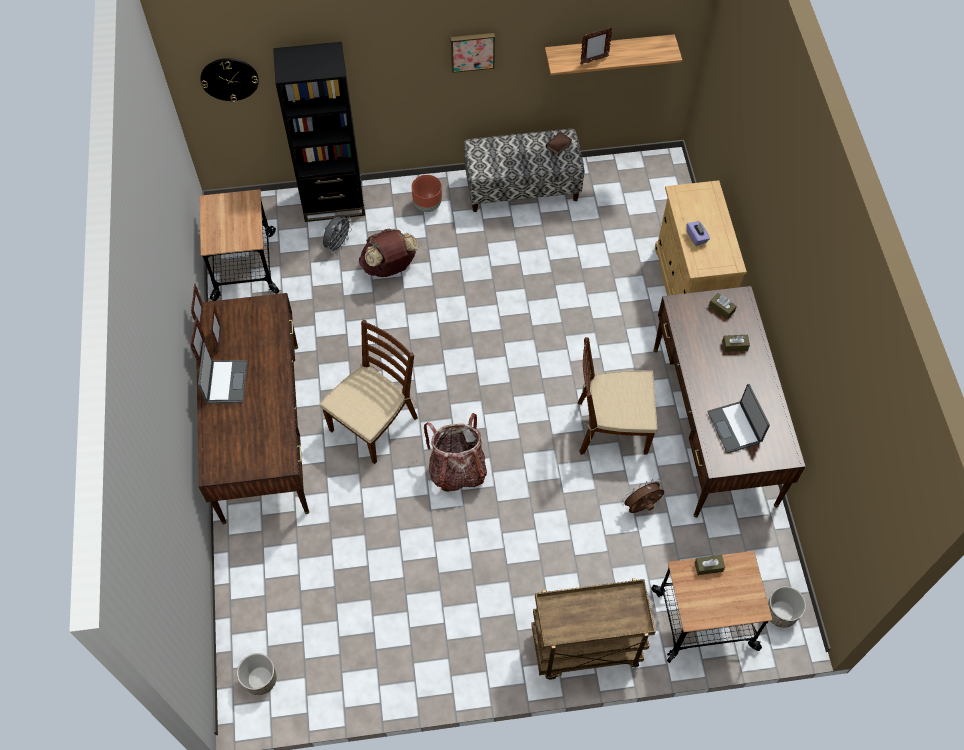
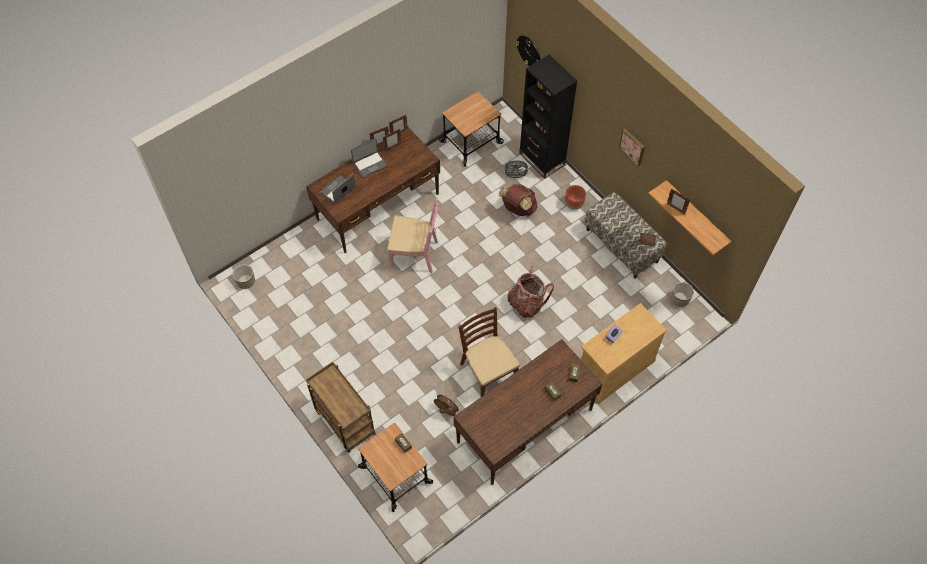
camera: 60 degrees right, 0 degrees up
brown chair [320,320,418,464] -> pink chair [387,199,438,273]
backpack [424,413,487,492] -> backpack moved to [507,266,554,318]
laptop [708,384,770,453] -> laptop moved to [320,174,355,204]
planter [768,586,806,628] -> planter moved to [671,282,694,307]

